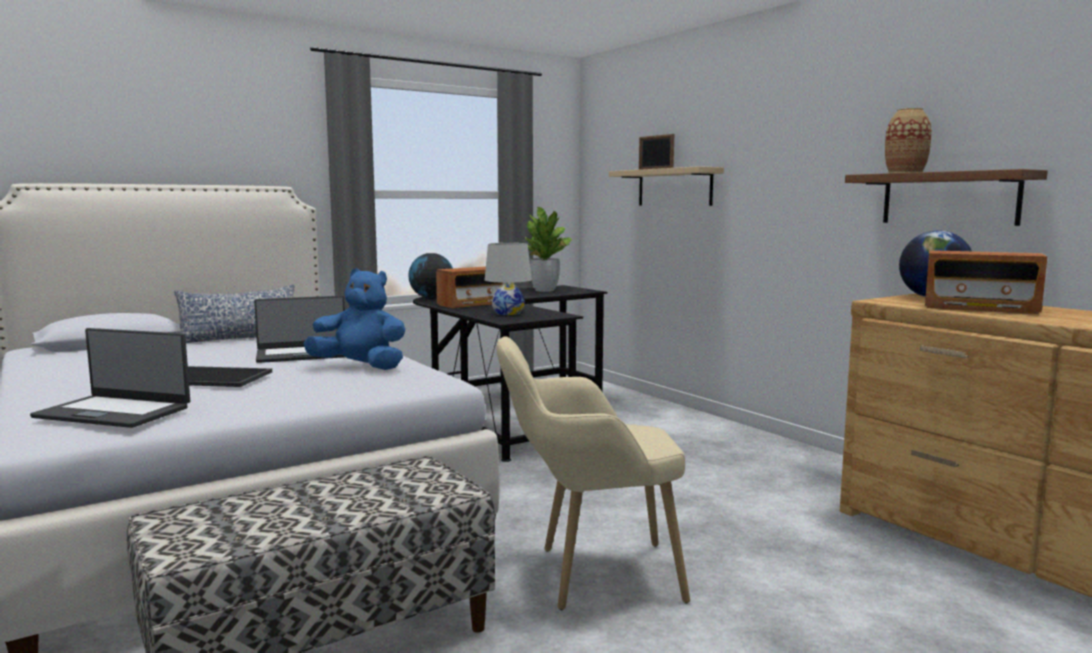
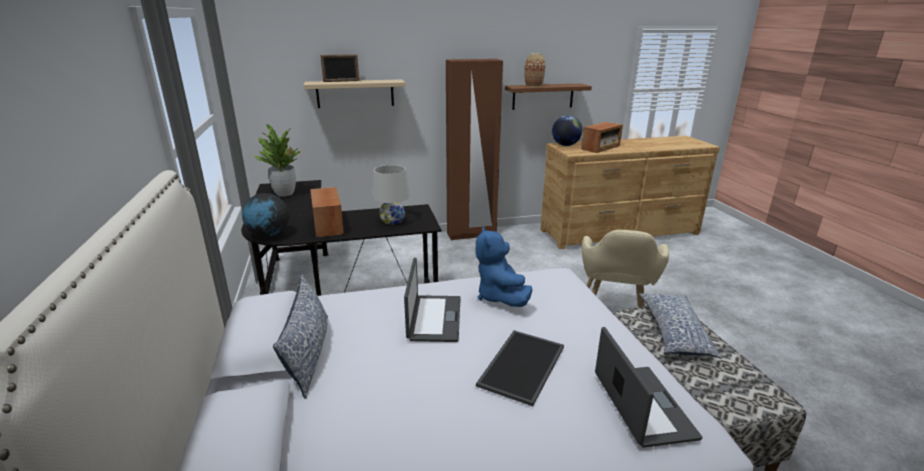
camera: 70 degrees left, 15 degrees up
laptop [30,328,190,428] -> laptop turned 45 degrees counterclockwise [595,327,703,448]
blue plush toy [304,268,406,370] -> blue plush toy turned 45 degrees counterclockwise [475,226,532,307]
none -> brown wardrobe [446,59,503,240]
none -> pillow [639,293,722,359]

